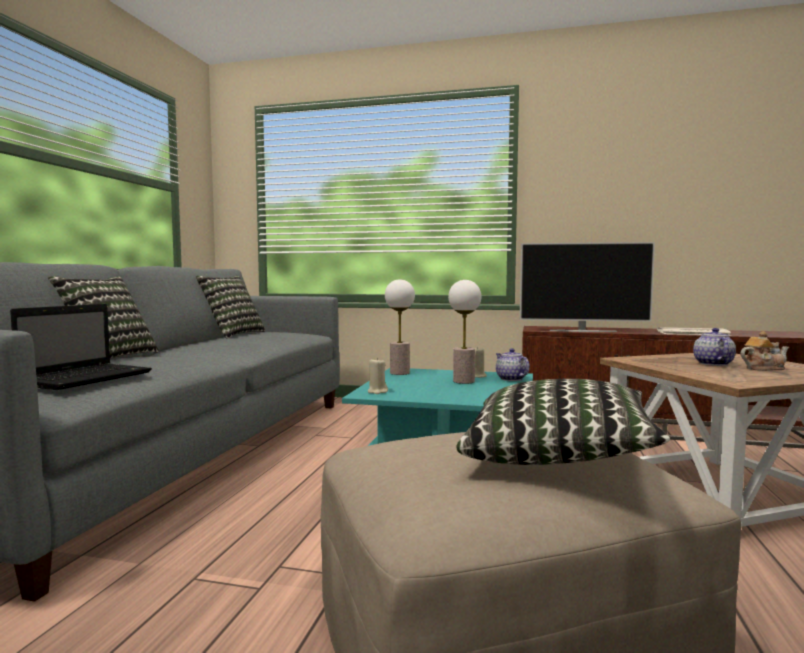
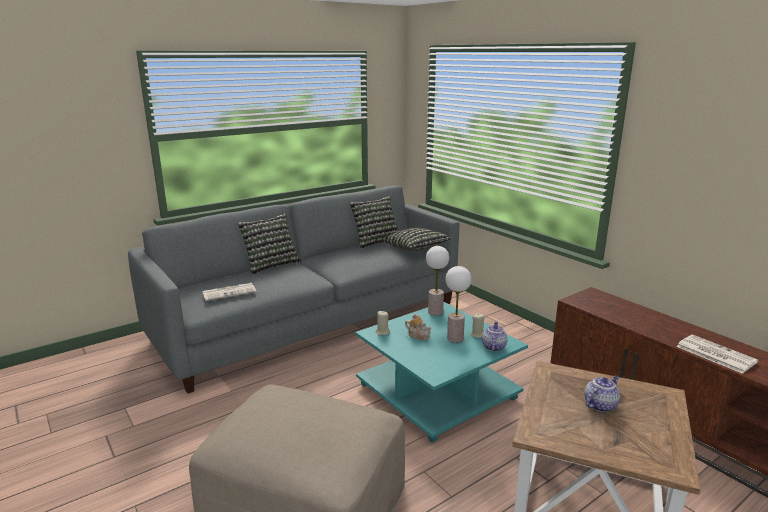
camera: 40 degrees right, 15 degrees up
laptop [10,304,152,390] -> newspaper [202,283,256,301]
pillow [456,379,670,465] -> pillow moved to [383,228,452,251]
television [520,242,655,332] -> none
teapot [740,331,789,371] -> teapot moved to [405,314,432,341]

